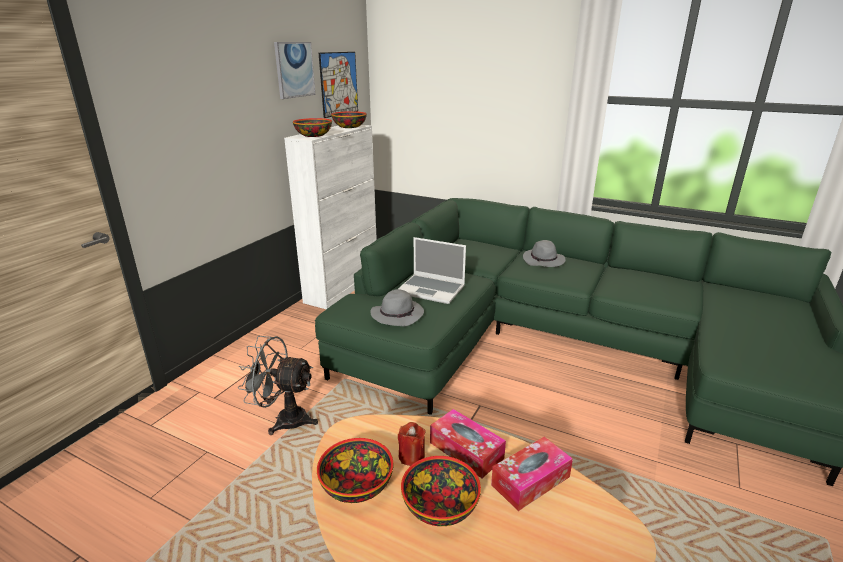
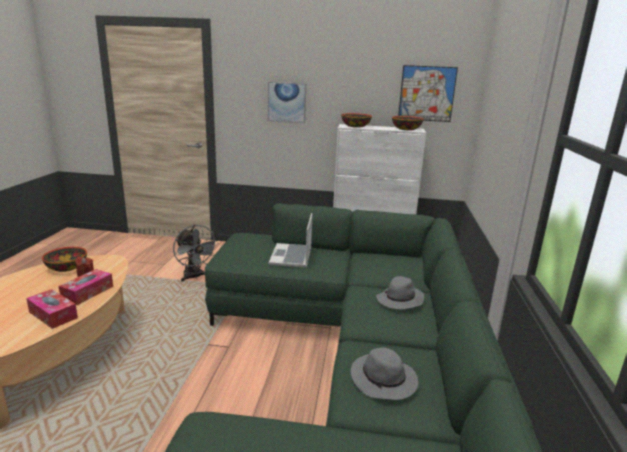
camera: 70 degrees right, 5 degrees down
grey fan [238,336,318,435] -> grey fan turned 150 degrees clockwise [173,225,218,281]
picture [274,42,316,99] -> picture moved to [268,82,306,123]
grey hat [371,289,424,326] -> grey hat moved to [350,348,418,400]
bowl [401,456,481,526] -> none

